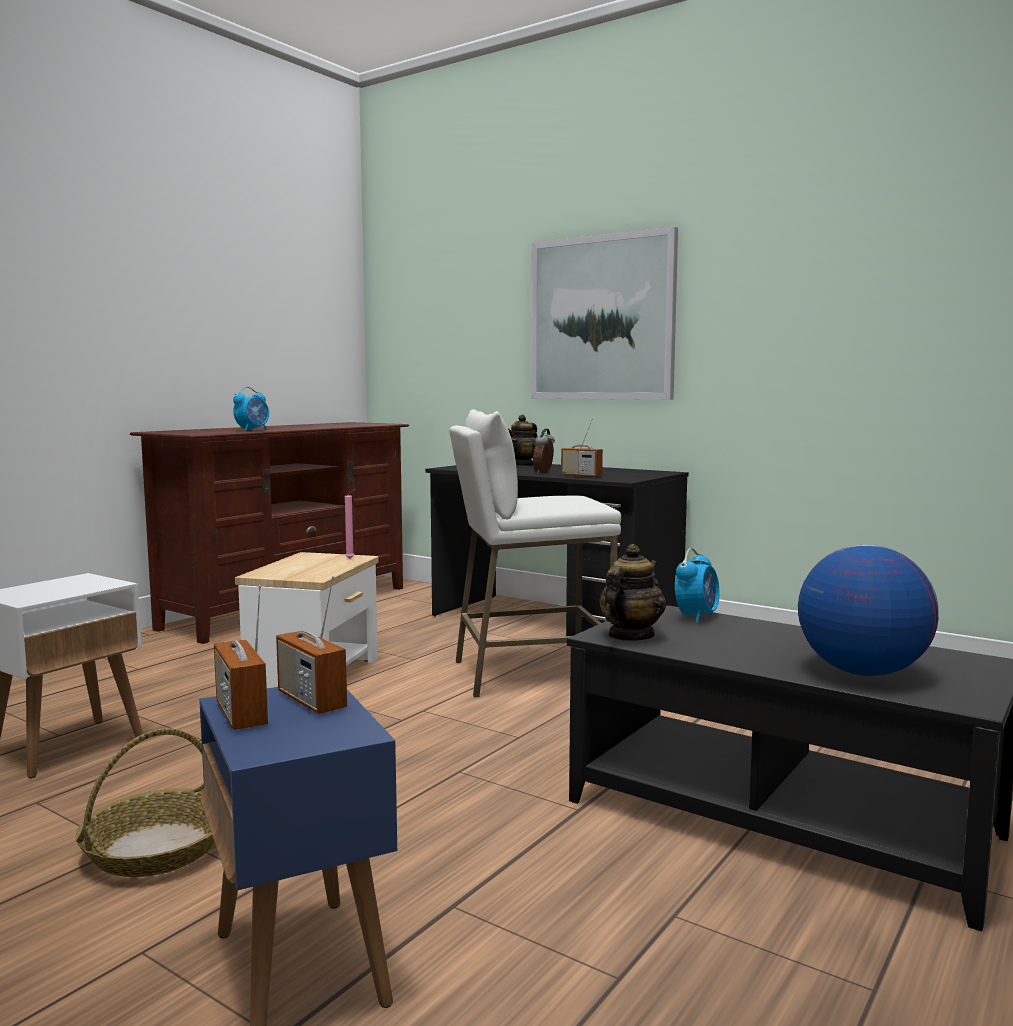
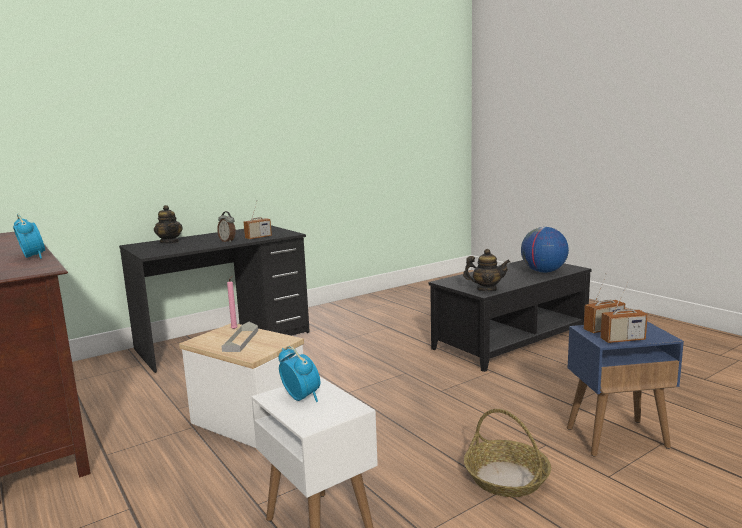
camera: 70 degrees left, 5 degrees up
white stool [449,409,621,697] -> none
picture [531,227,678,400] -> none
teapot [599,544,666,641] -> teapot turned 135 degrees clockwise [463,249,510,291]
alarm clock [675,548,720,623] -> alarm clock moved to [278,346,320,402]
none -> grey tray [222,322,258,352]

